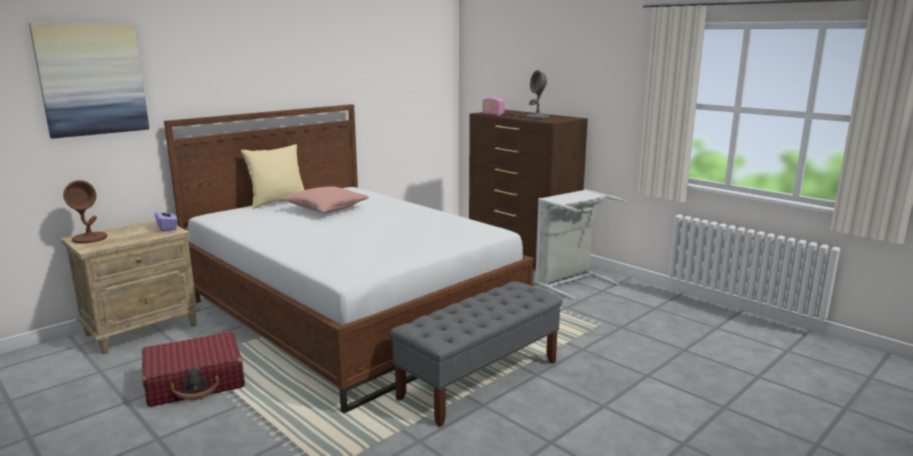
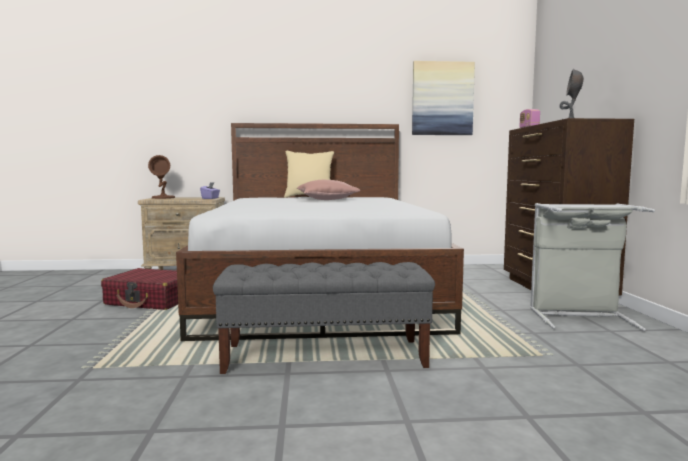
camera: 40 degrees right, 10 degrees down
picture [29,23,149,139] -> picture moved to [412,61,475,135]

